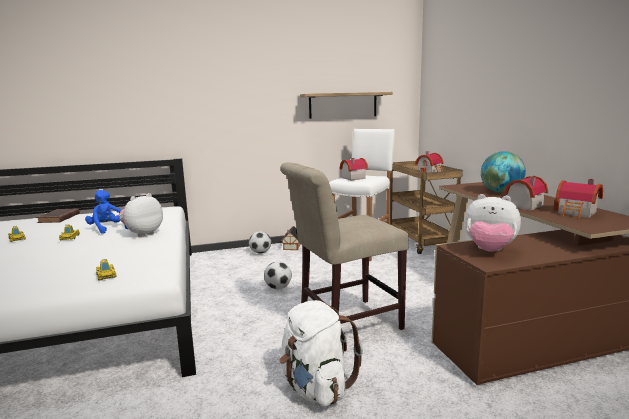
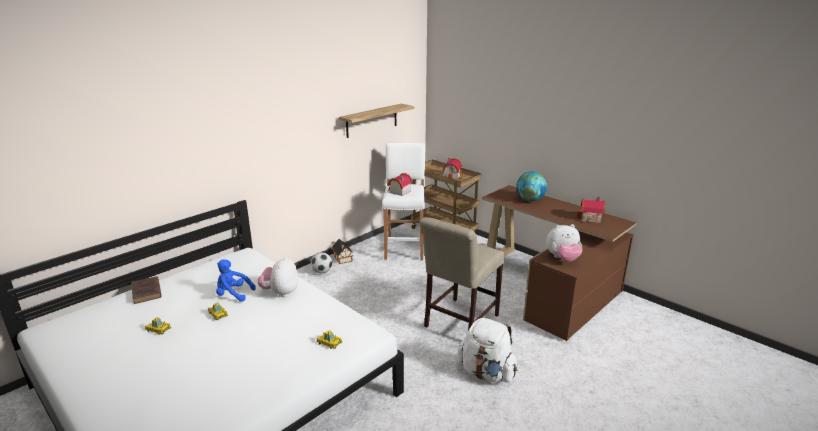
camera: 30 degrees left, 10 degrees up
football [264,261,292,289] -> none
toy house [504,176,548,211] -> none

